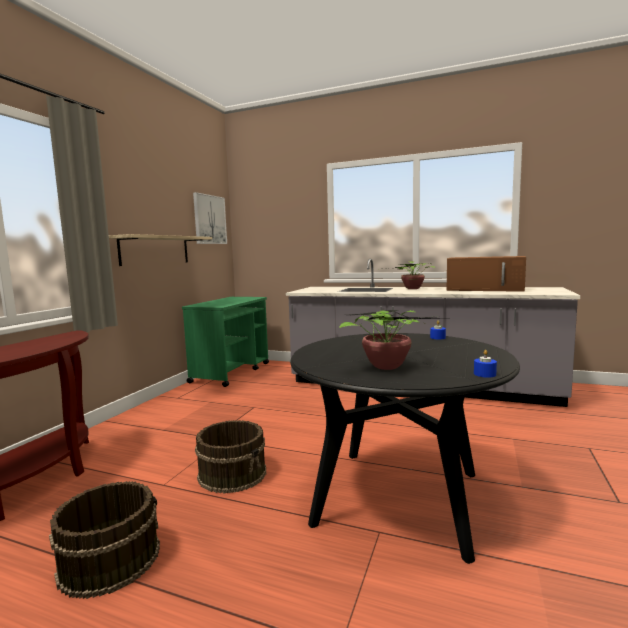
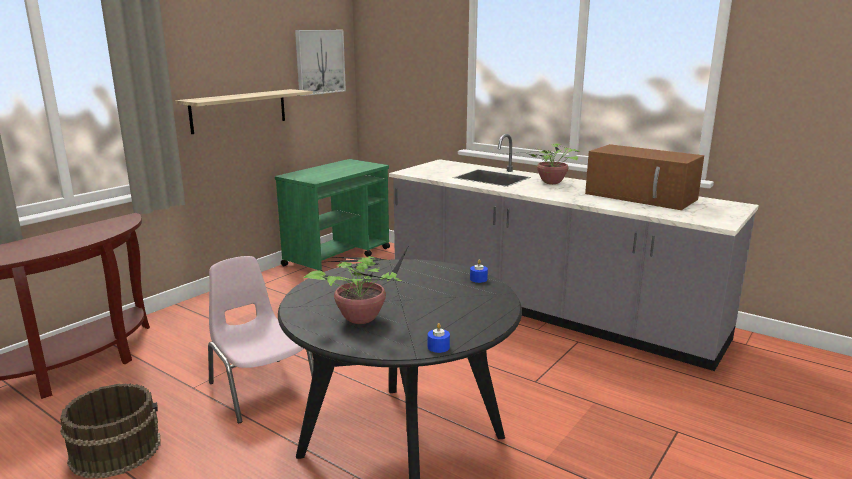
camera: 15 degrees right, 10 degrees up
brown bucket [195,420,266,494] -> pink chair [208,256,314,423]

